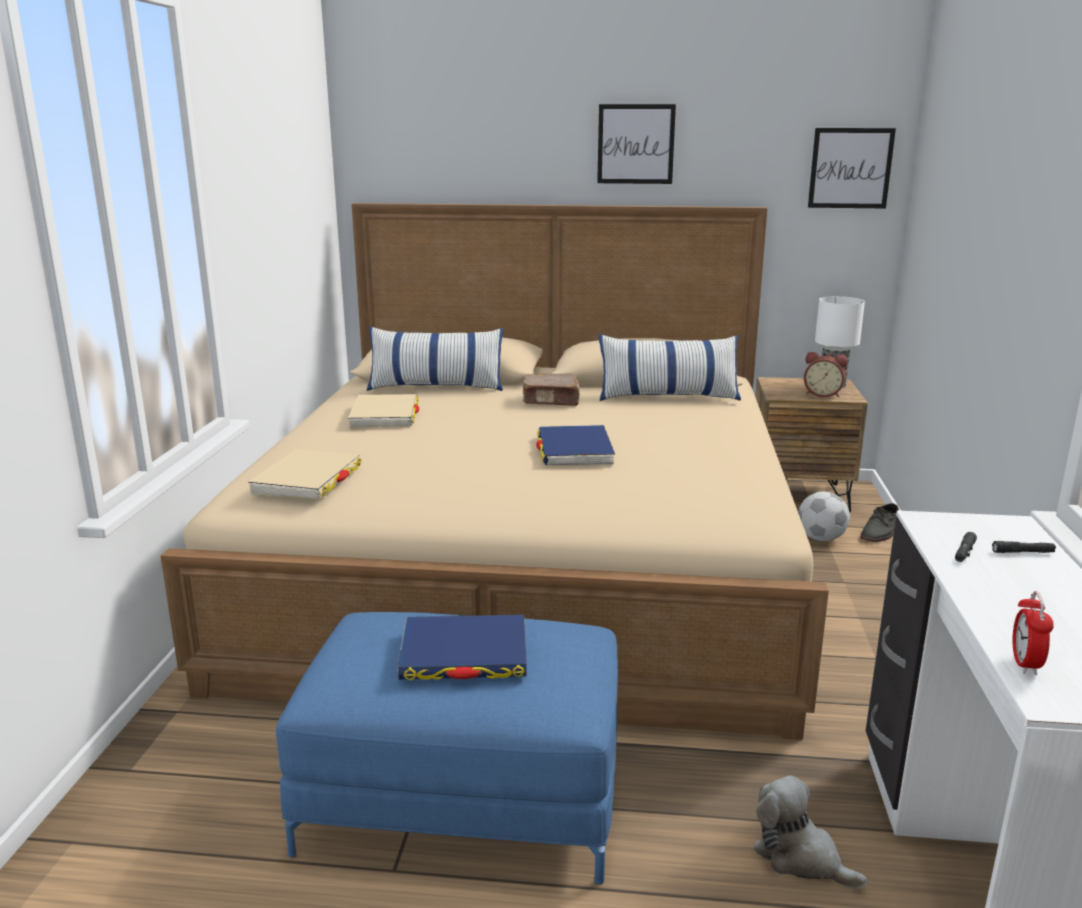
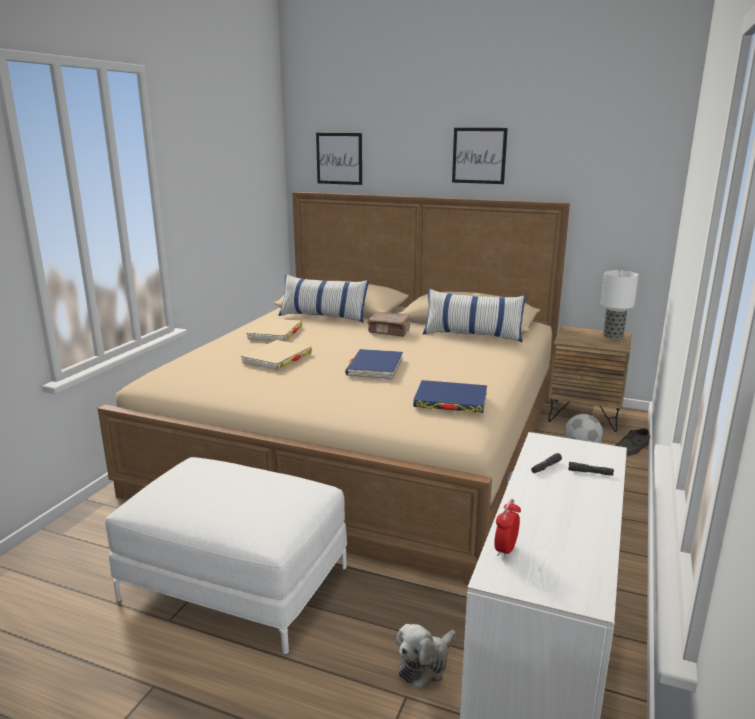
camera: 15 degrees right, 0 degrees up
beige book [248,449,362,499] -> beige book moved to [241,340,312,370]
blue ottoman [276,612,618,885] -> white ottoman [105,457,347,654]
blue book [397,615,527,680] -> blue book moved to [413,380,487,413]
plush toy [754,775,867,889] -> plush toy turned 105 degrees counterclockwise [396,624,456,690]
alarm clock [804,352,848,398] -> none
picture [808,128,896,208] -> picture moved to [316,133,362,185]

